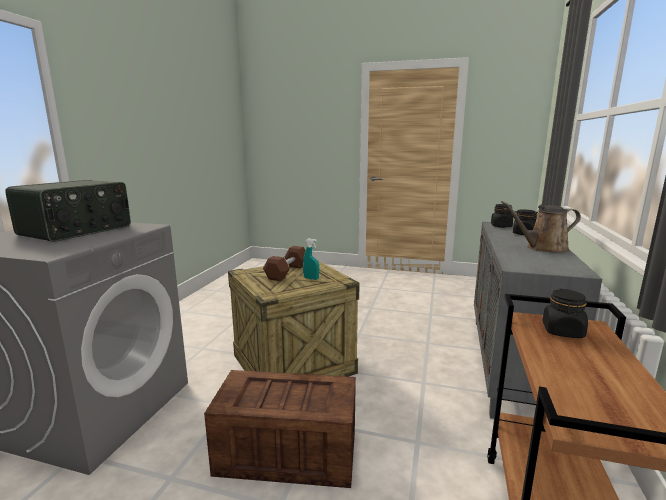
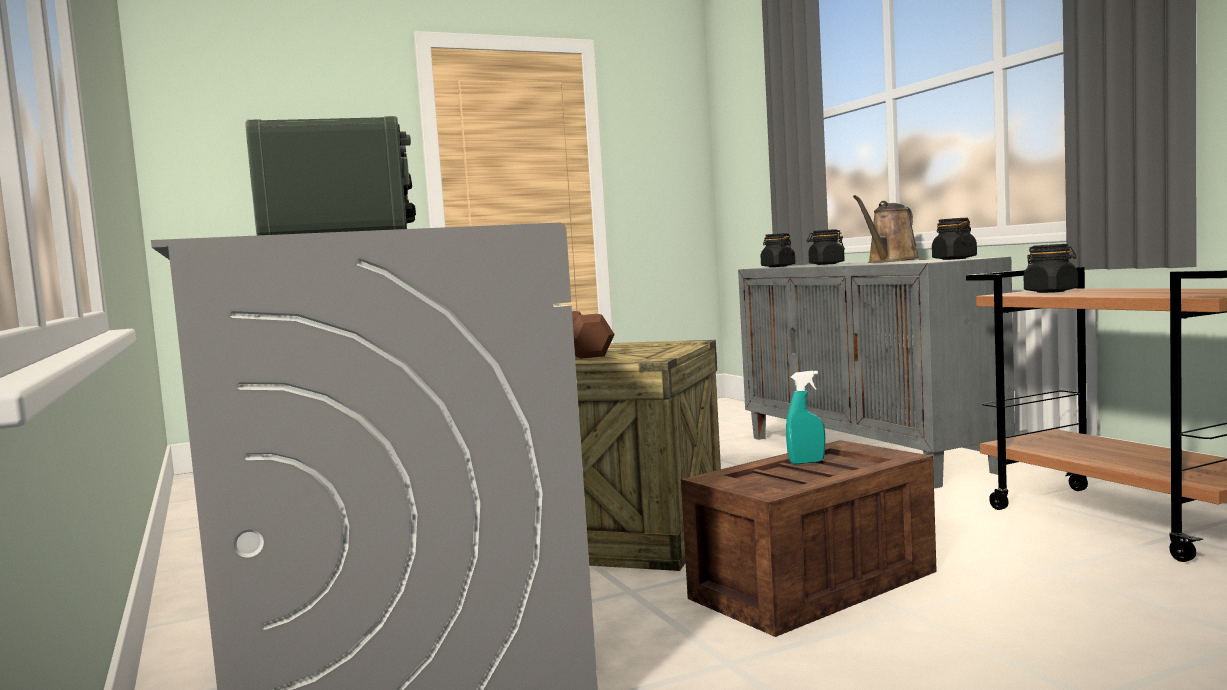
camera: 40 degrees left, 10 degrees down
turquoise spray bottle [303,238,319,280] -> turquoise spray bottle moved to [786,371,825,465]
none -> black jar [932,218,977,260]

